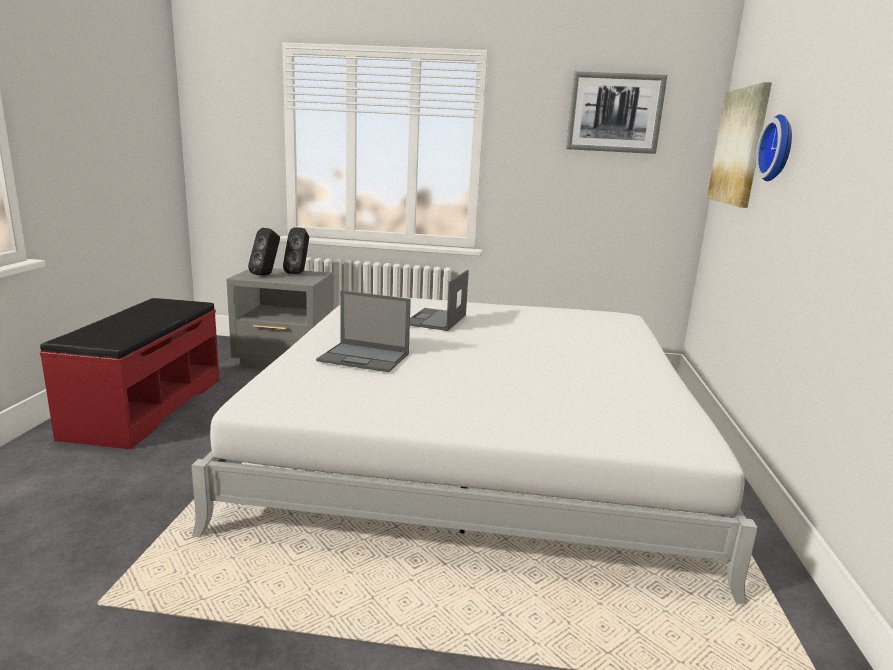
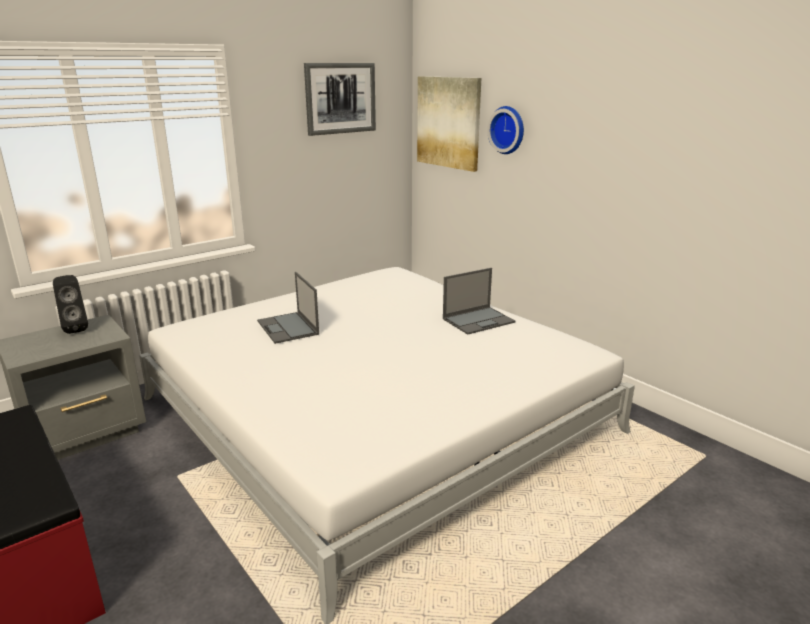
camera: 45 degrees left, 5 degrees up
black speaker [248,228,280,275] -> none
laptop [316,290,411,372] -> laptop moved to [443,268,515,335]

